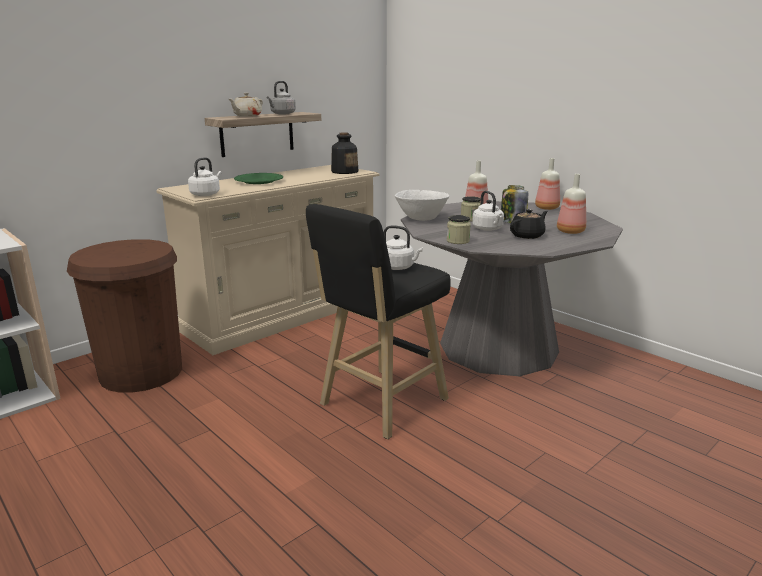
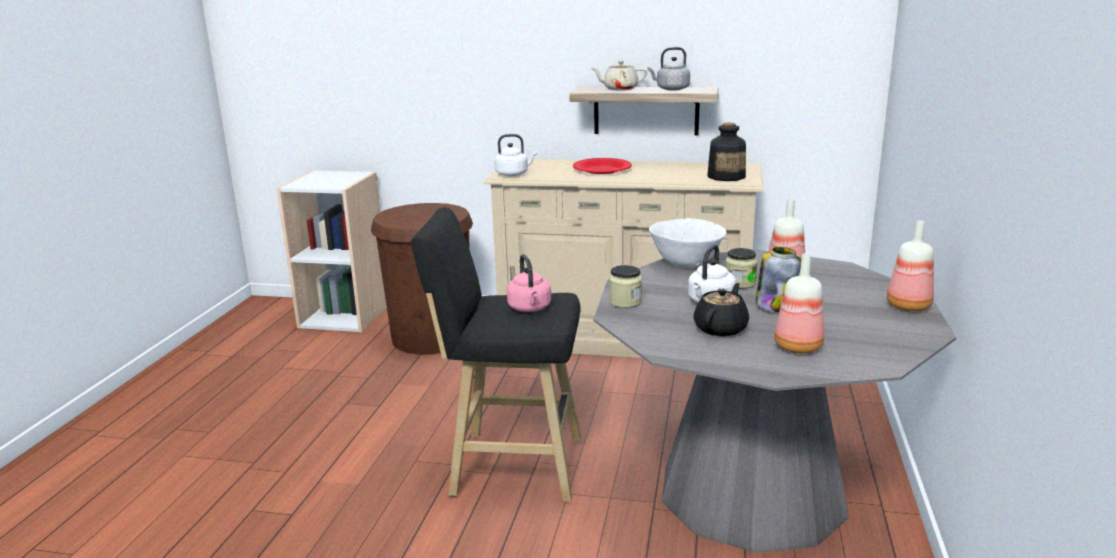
camera: 55 degrees right, 0 degrees up
green plate [234,173,283,184] -> red plate [573,158,632,174]
white kettle [384,225,423,270] -> pink kettle [507,254,551,312]
black teapot [510,209,548,239] -> black teapot turned 75 degrees counterclockwise [693,283,749,337]

